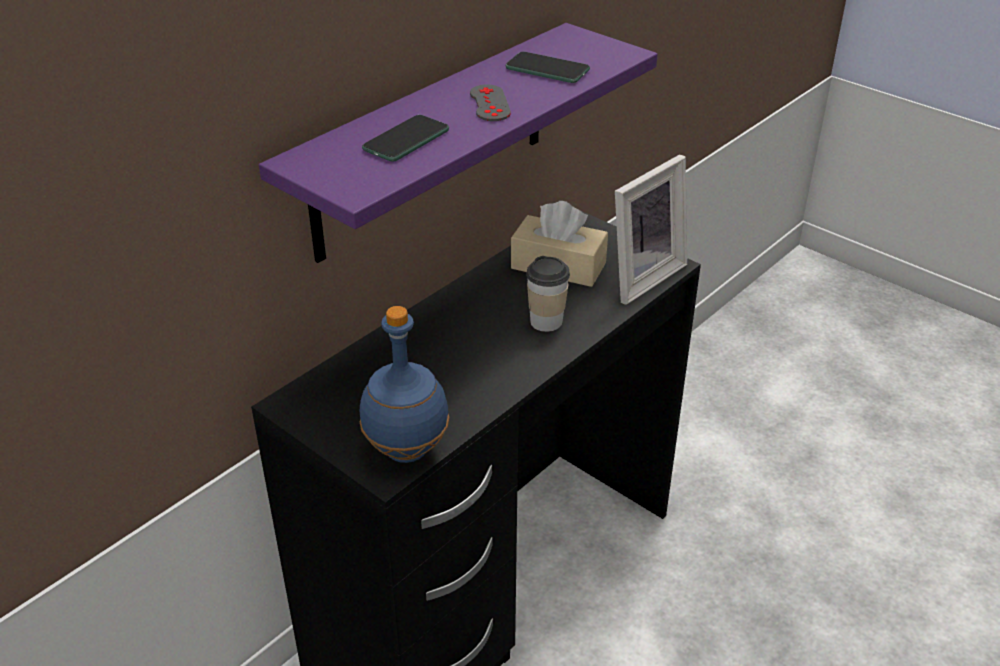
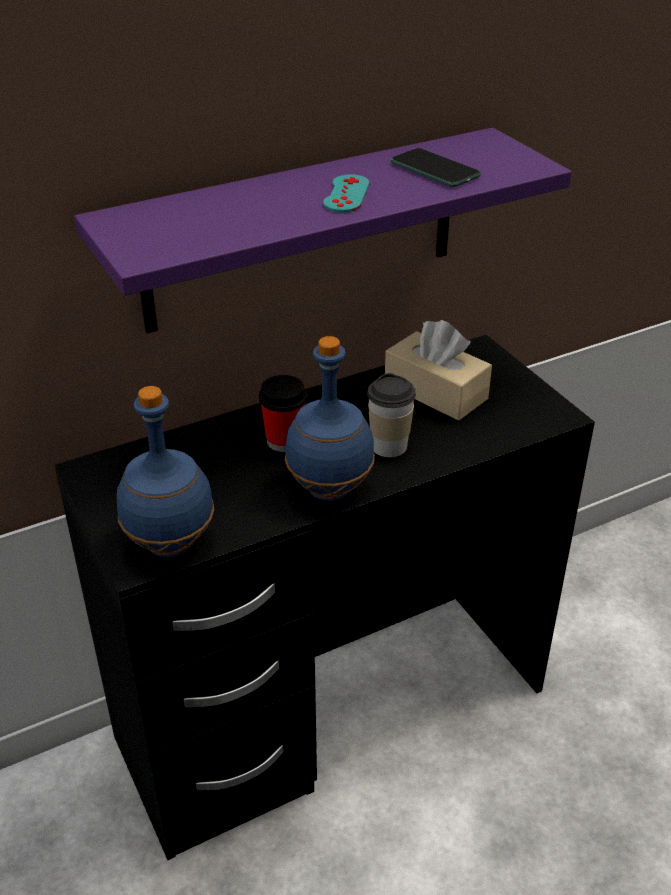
camera: 20 degrees right, 0 degrees up
phone [362,115,449,161] -> none
grey game controller [470,85,511,121] -> turquoise game controller [323,174,369,213]
picture frame [615,154,687,305] -> none
none -> cup [259,375,307,452]
none -> blue bottle [285,336,375,501]

